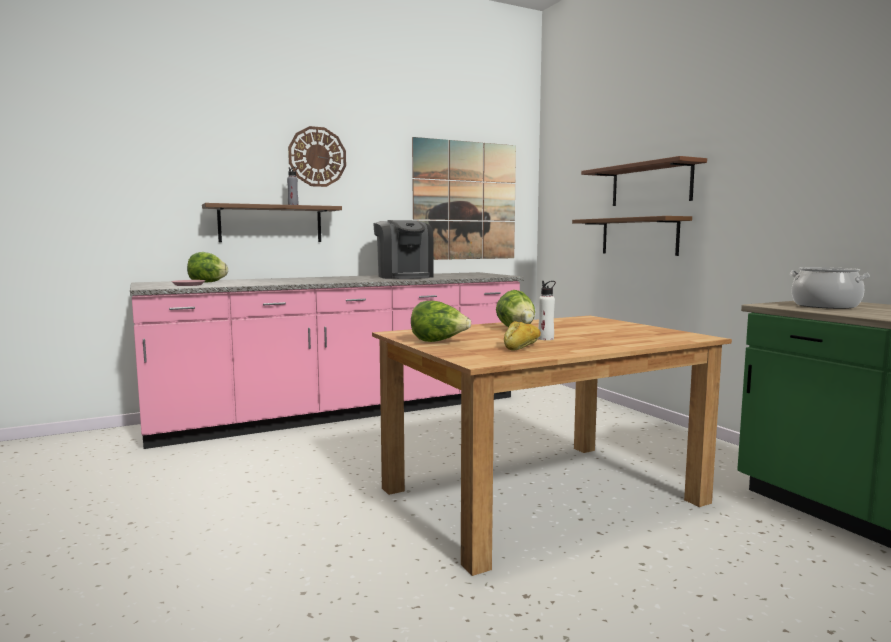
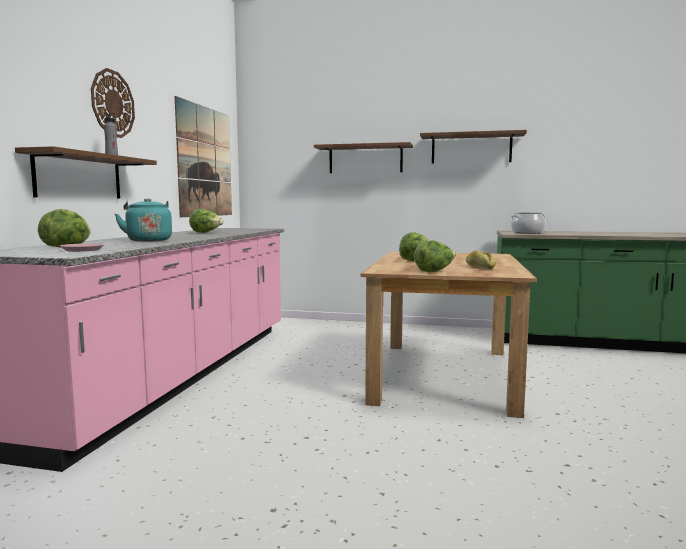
camera: 50 degrees left, 0 degrees up
coffee machine [373,220,433,279] -> lettuce [189,209,224,233]
white bottle [538,281,556,340] -> none
brown shelf [572,216,692,256] -> brown shelf moved to [420,130,527,164]
none -> turquoise kettle [115,198,172,242]

